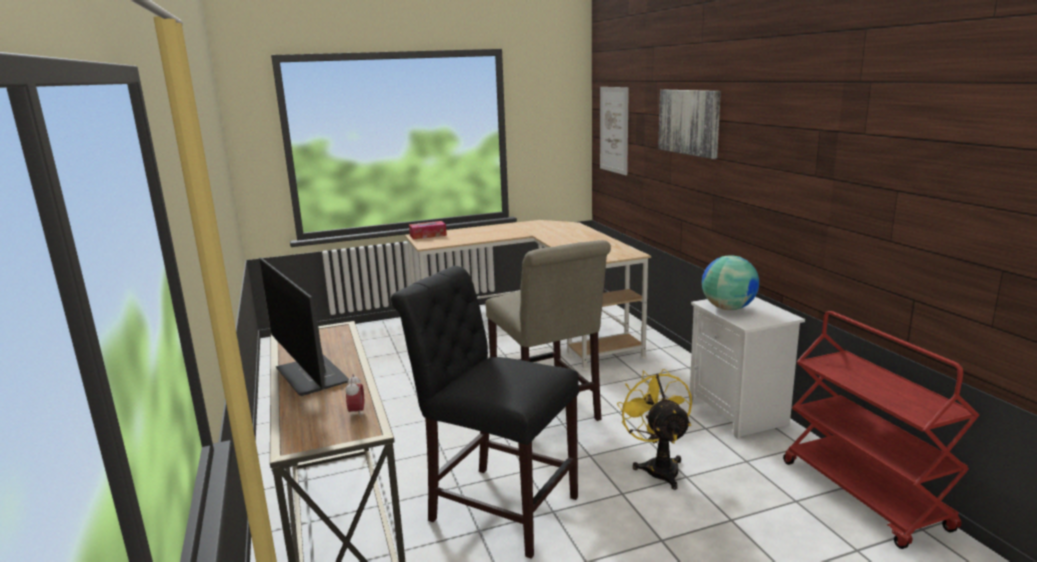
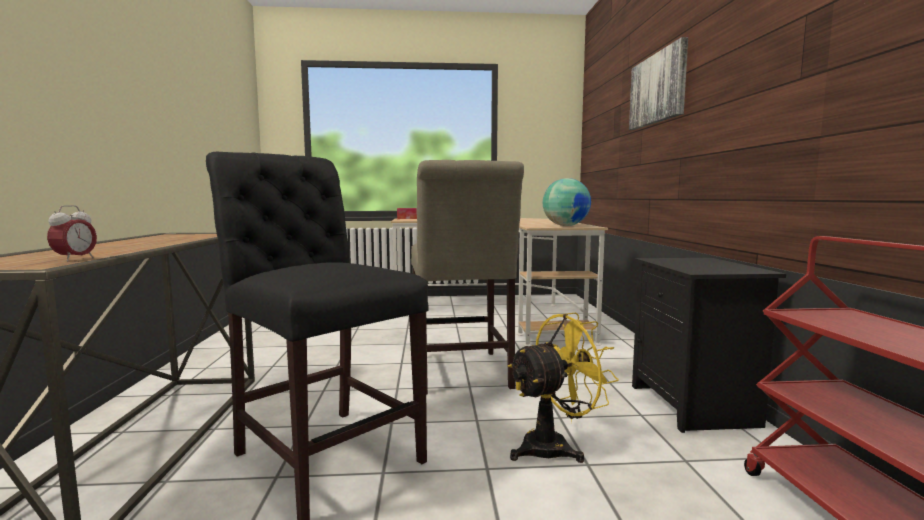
camera: 15 degrees right, 10 degrees down
monitor [259,258,349,396] -> none
picture [600,87,629,175] -> none
yellow fan [617,369,692,490] -> yellow fan turned 60 degrees clockwise [507,312,619,463]
white nightstand [689,297,805,439] -> black nightstand [632,258,786,433]
globe [702,255,759,310] -> globe moved to [543,178,591,226]

